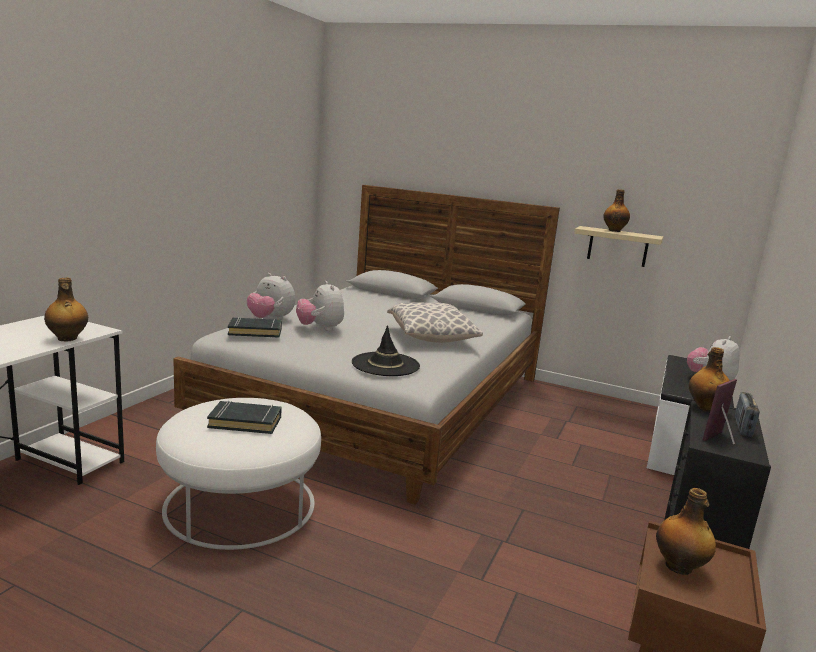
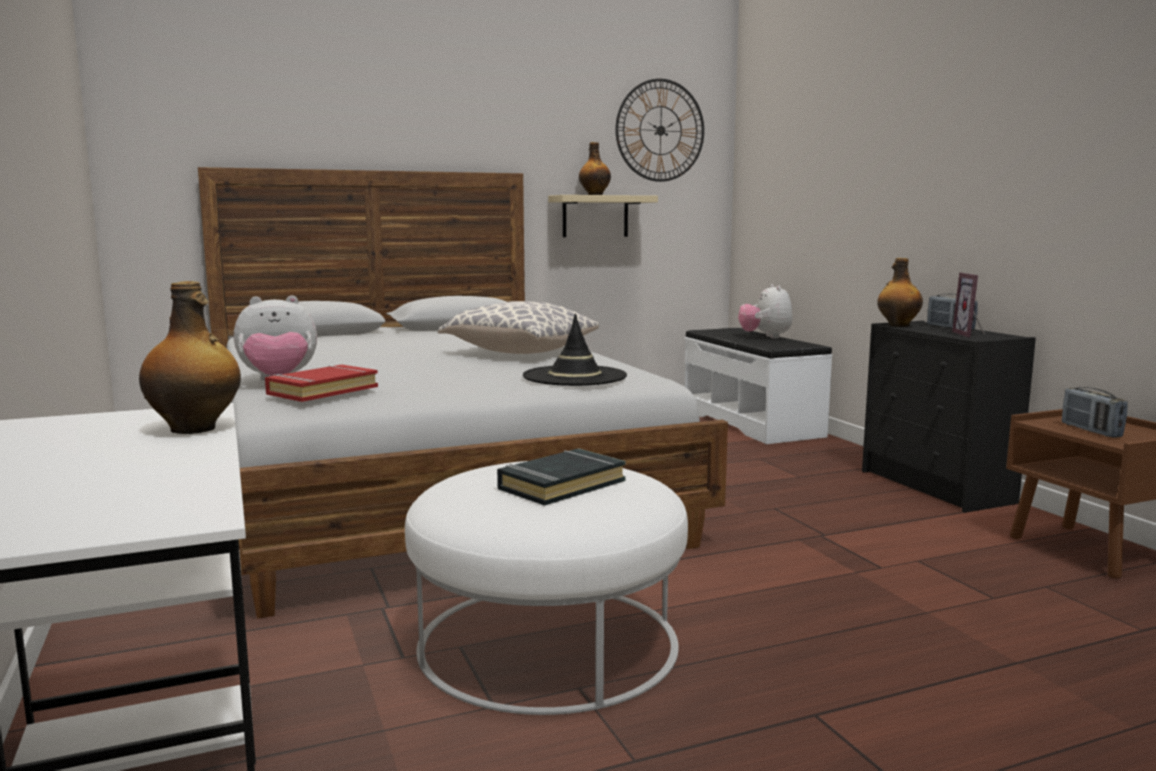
camera: 45 degrees left, 5 degrees down
black book [228,318,282,338] -> red book [265,365,378,402]
plush toy [296,281,344,331] -> none
bottle [656,488,716,575] -> radio [1062,387,1128,437]
none -> wall clock [615,79,704,182]

